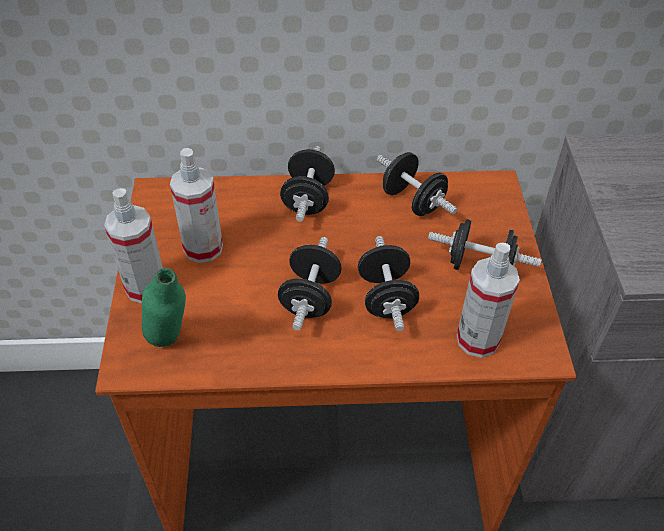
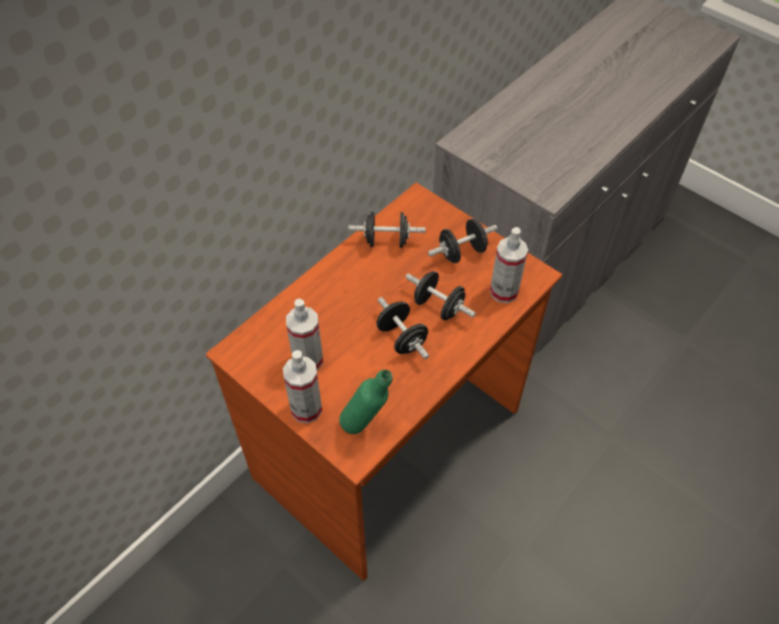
camera: 45 degrees left, 5 degrees up
black dumbbell [280,146,335,222] -> none

